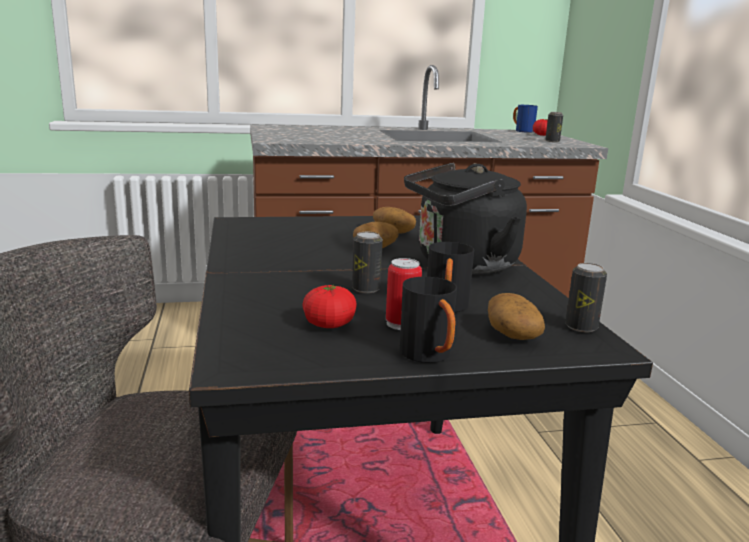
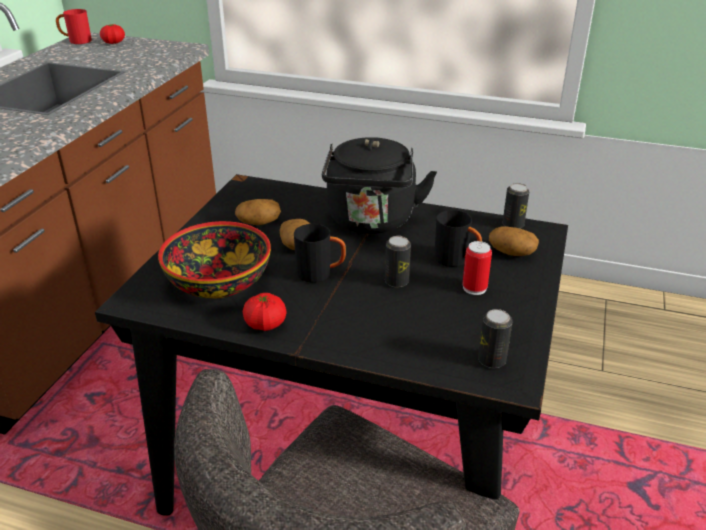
camera: 60 degrees left, 15 degrees up
tomato [303,285,357,328] -> tomato moved to [243,293,286,331]
black mug [400,277,457,363] -> black mug moved to [294,224,346,283]
blue mug [513,105,538,133] -> red mug [56,9,92,44]
can [545,112,563,142] -> can moved to [478,309,513,368]
none -> bowl [158,221,271,299]

